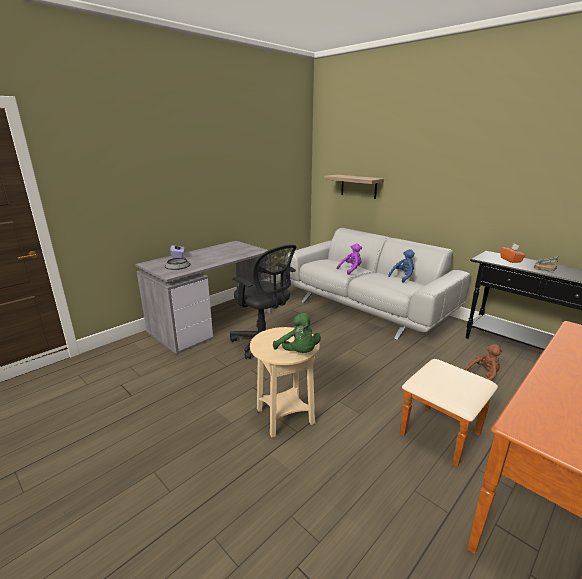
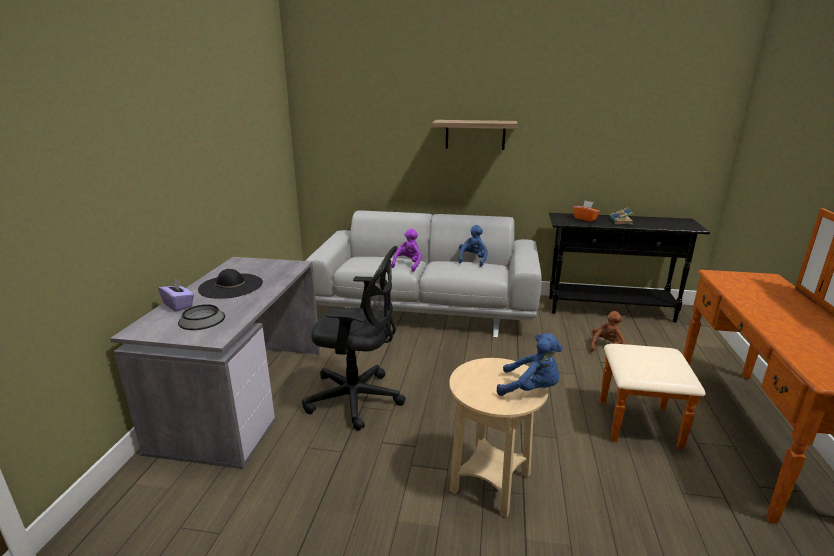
camera: 35 degrees left, 0 degrees up
green plush toy [273,313,321,353] -> blue plush toy [497,333,563,396]
shelf [324,175,384,199] -> shelf moved to [432,120,518,150]
none -> black hat [198,269,263,299]

